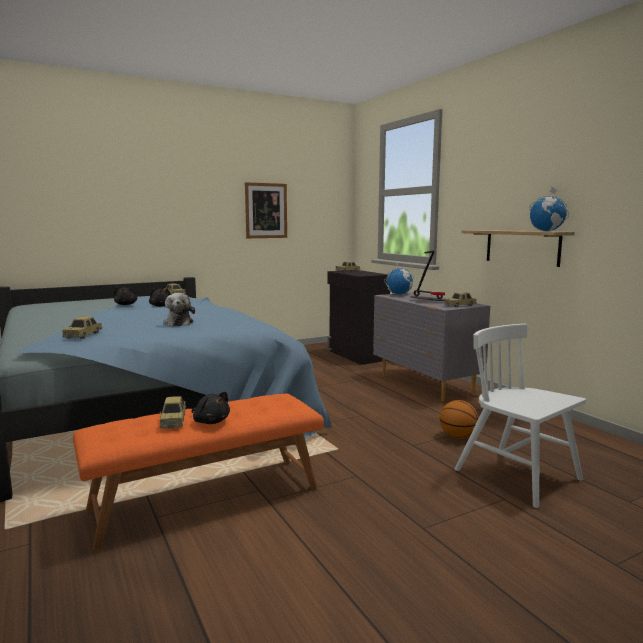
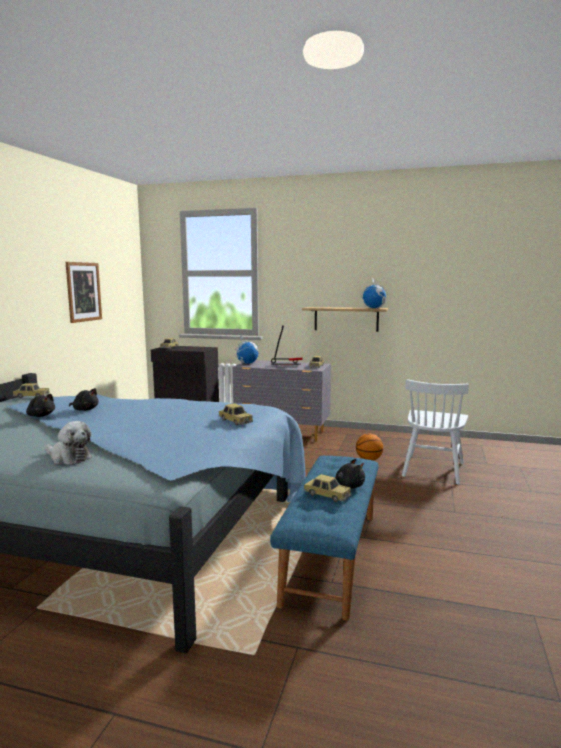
camera: 45 degrees left, 0 degrees up
toy car [62,316,102,339] -> toy car moved to [219,404,253,425]
orange bench [73,393,324,551] -> blue bench [270,456,378,621]
plush toy [163,293,195,326] -> plush toy moved to [45,421,92,465]
white chair [455,324,586,508] -> white chair turned 75 degrees counterclockwise [402,379,469,485]

